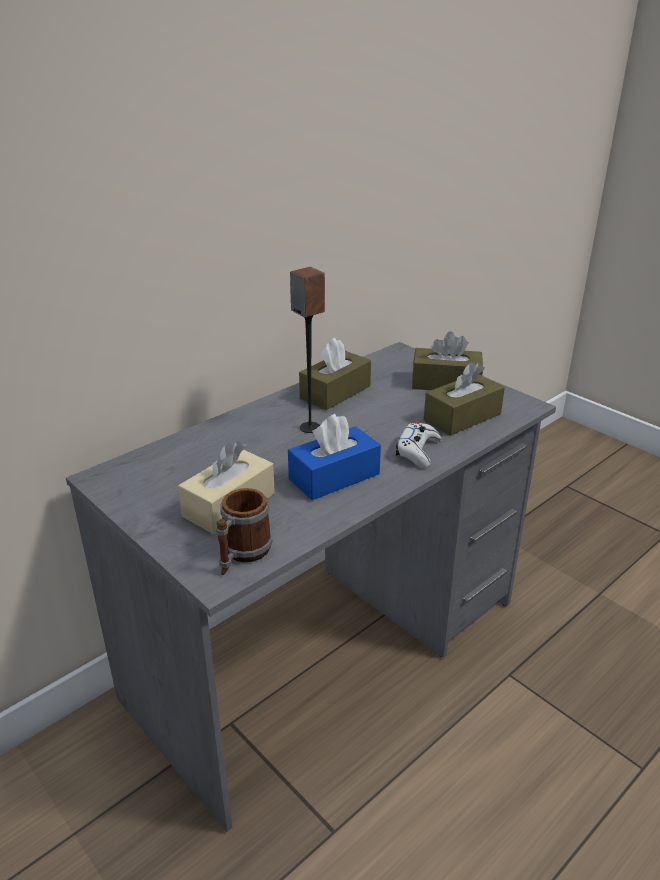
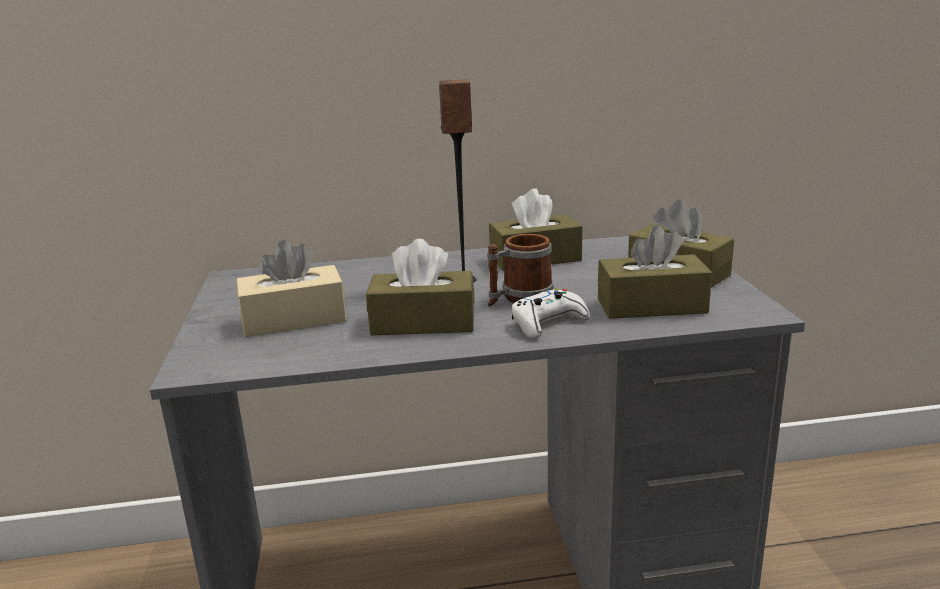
camera: 35 degrees right, 10 degrees down
mug [216,488,273,575] -> mug moved to [487,234,554,306]
blue tissue box [288,414,381,500] -> brown tissue box [366,239,474,335]

